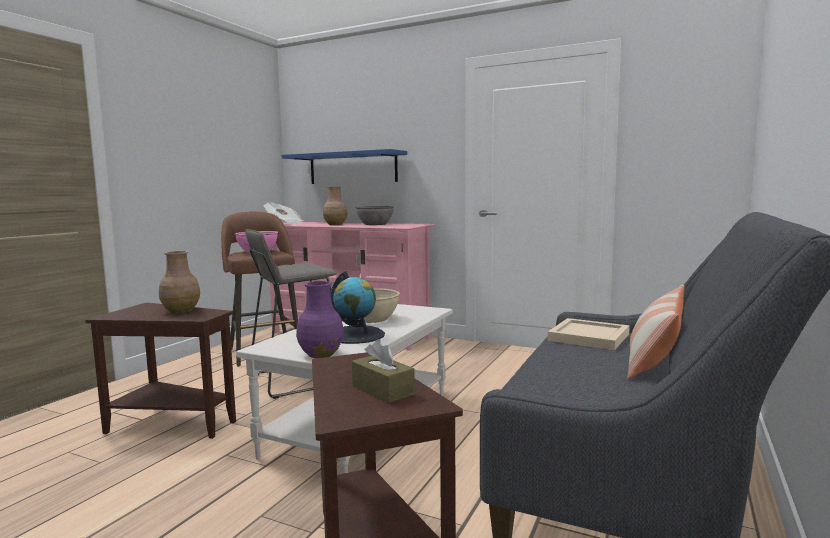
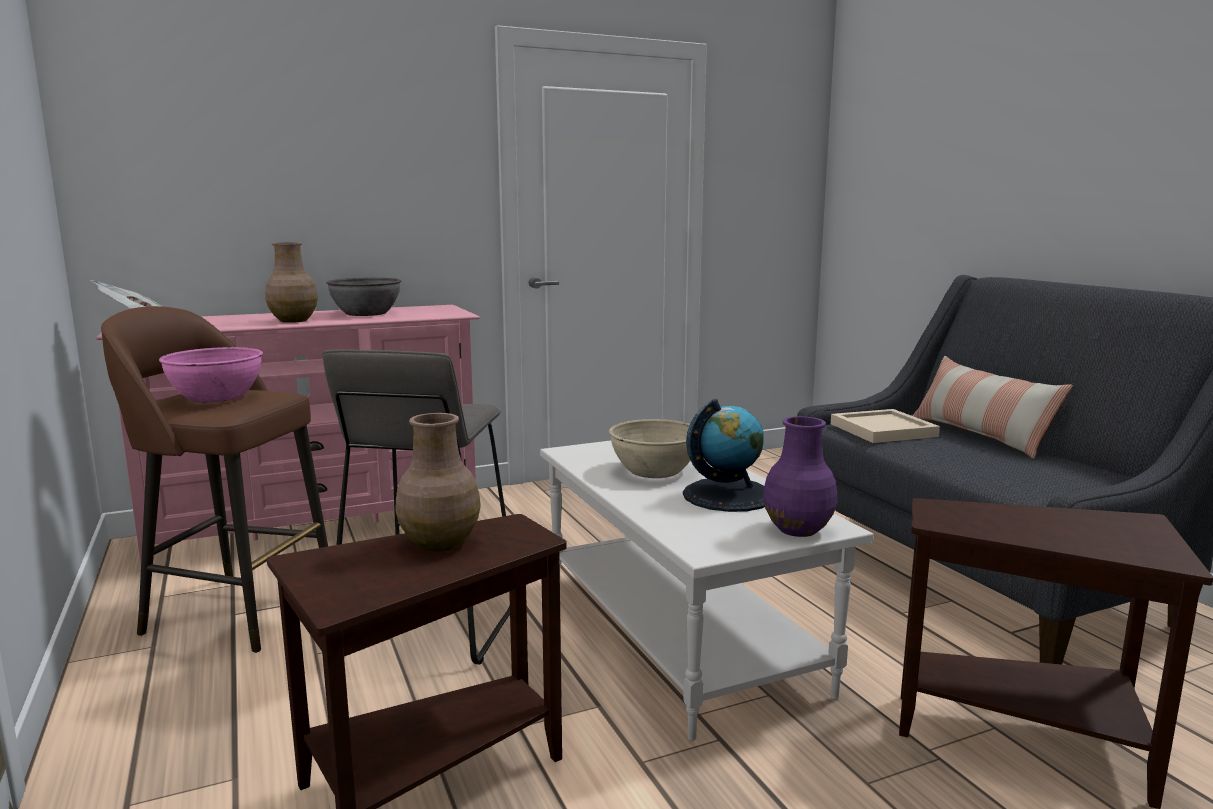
camera: 50 degrees left, 5 degrees up
blue shelf [282,149,407,184] -> none
brown tissue box [352,339,415,403] -> none

